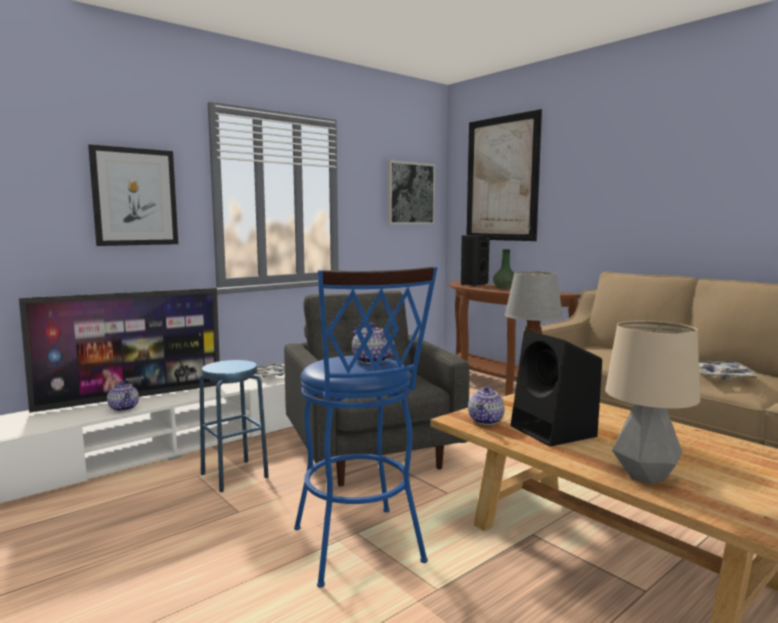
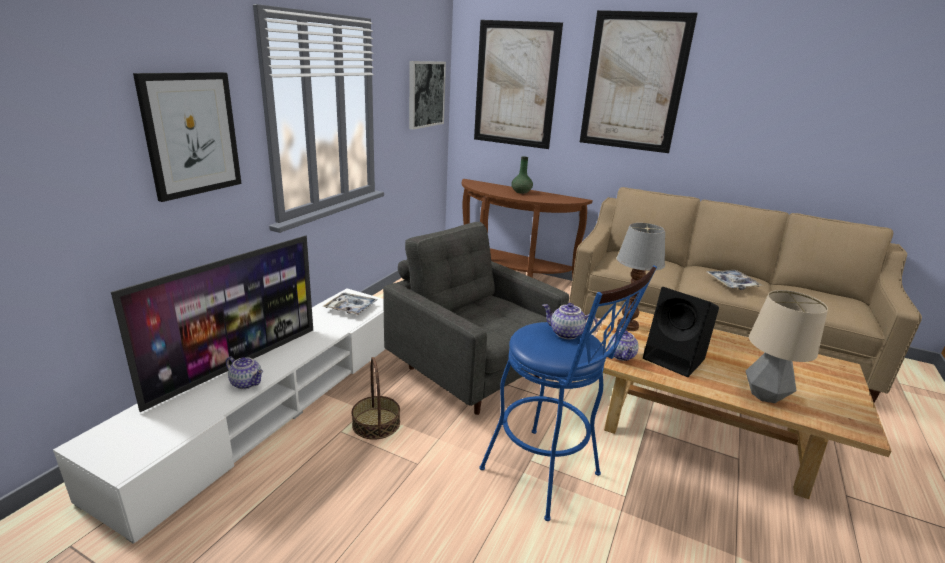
camera: 25 degrees left, 15 degrees up
blue stool [200,360,269,492] -> basket [352,357,400,440]
black speaker [461,235,490,286] -> none
none -> picture [580,10,698,153]

